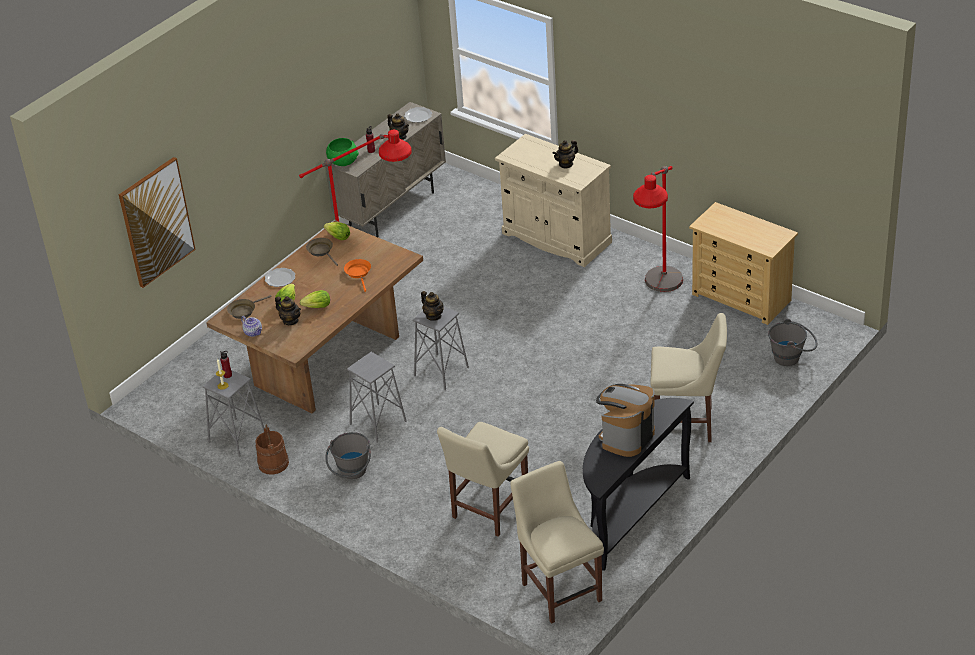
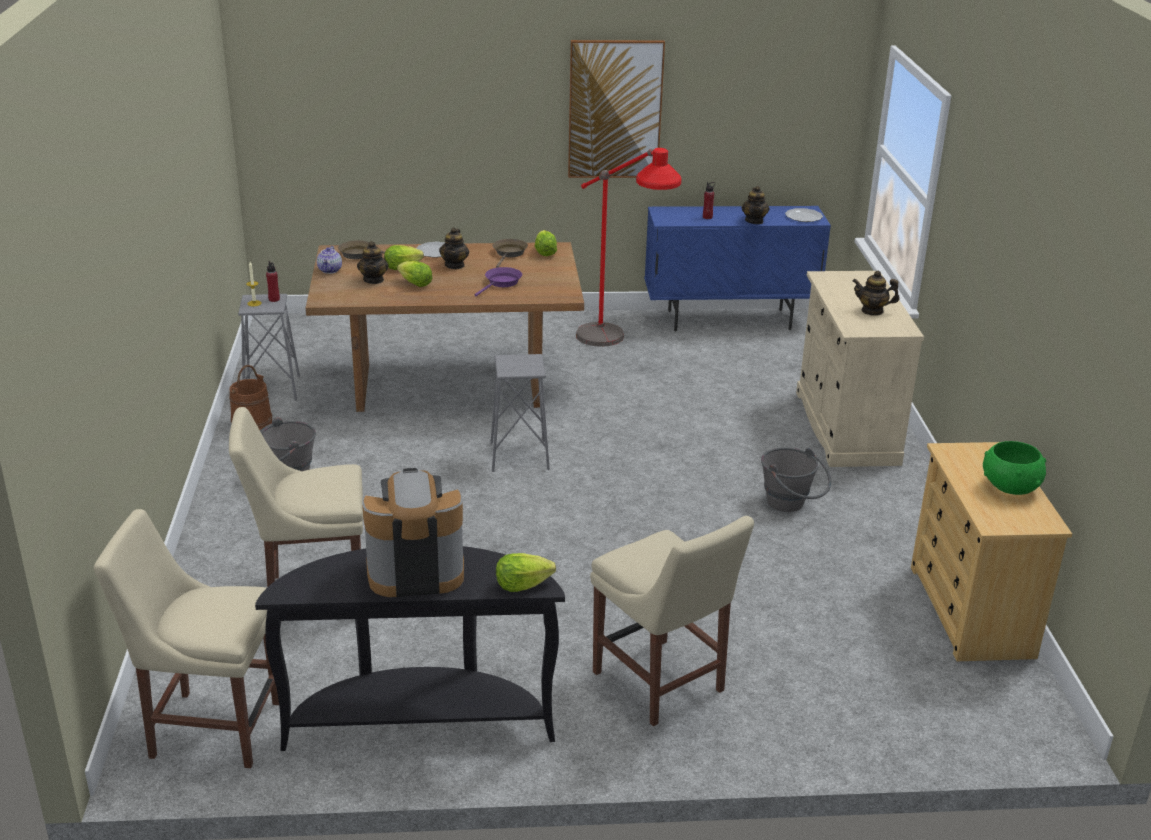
camera: 45 degrees right, 10 degrees down
picture [119,157,196,288] -> picture moved to [568,40,665,178]
beige cabinet [325,102,446,237] -> blue cabinet [644,206,831,332]
green bowl [326,138,359,166] -> green bowl moved to [983,441,1046,495]
orange frying pan [344,259,371,292] -> purple frying pan [474,267,522,297]
grey stool [347,352,406,443] -> none
teapot [421,291,444,321] -> teapot moved to [439,227,469,269]
beige chair [510,461,604,624] -> beige chair turned 105 degrees counterclockwise [94,509,279,768]
red floor lamp [633,166,683,292] -> none
grey bucket [768,318,817,366] -> grey bucket moved to [761,447,831,512]
none -> lettuce [496,553,556,592]

